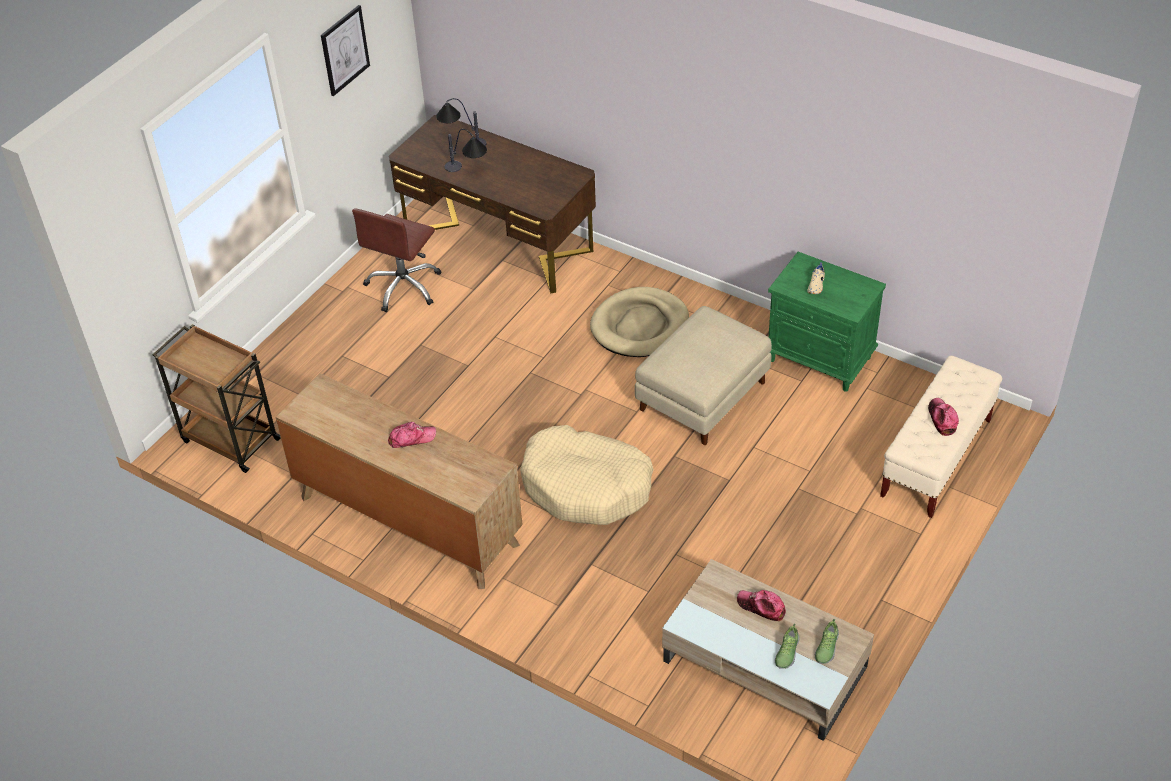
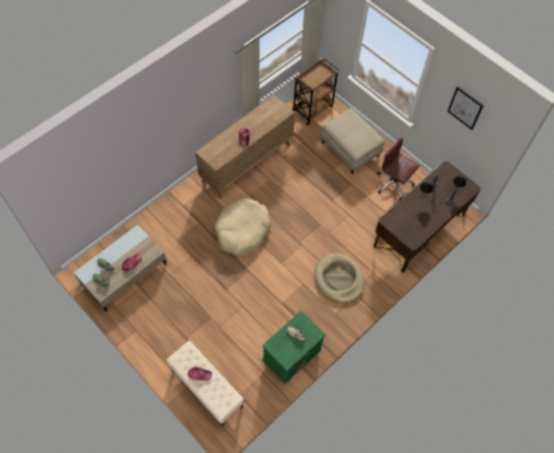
camera: 100 degrees right, 15 degrees up
beige ottoman [635,306,772,445] -> beige ottoman moved to [321,109,385,174]

